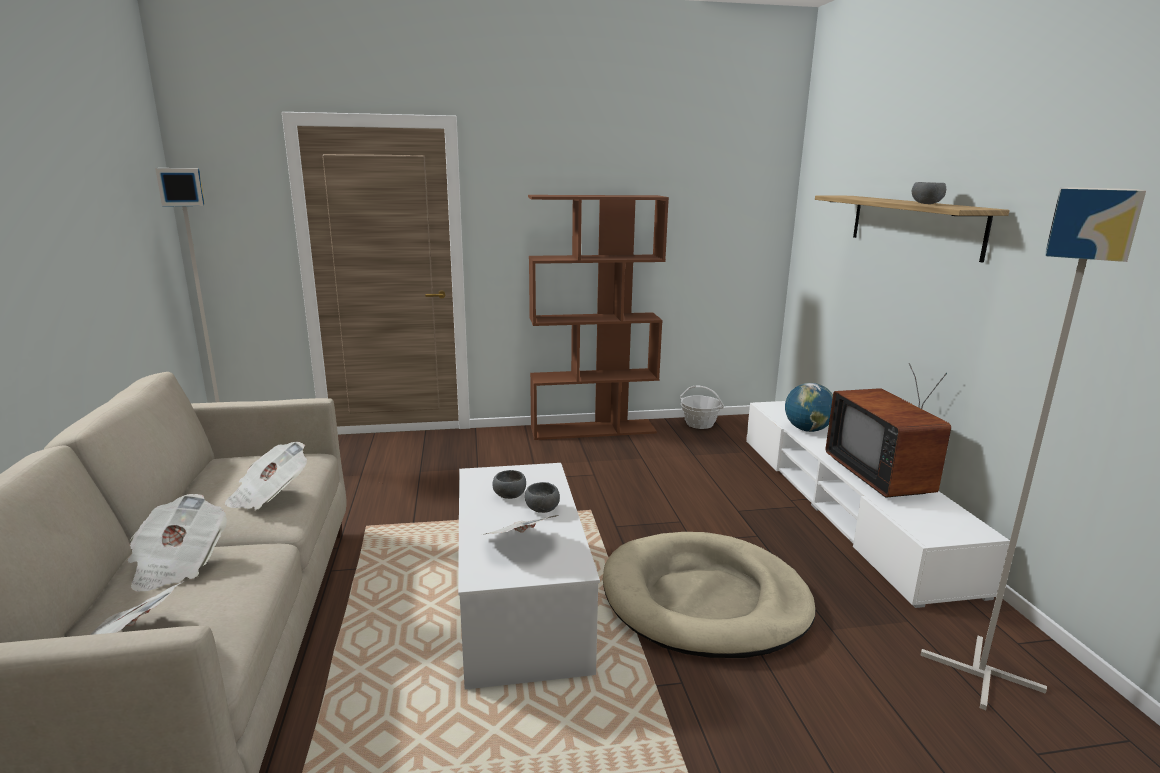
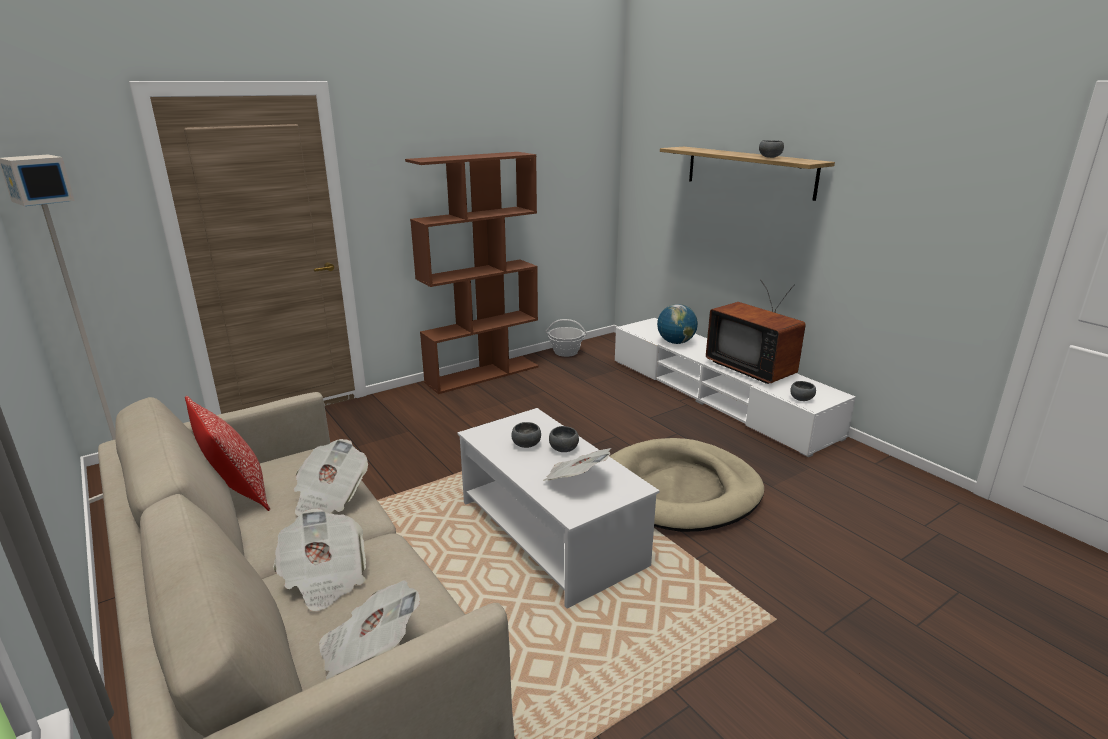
camera: 25 degrees left, 5 degrees up
grey floor lamp [920,187,1146,710] -> none
none -> pillow [185,396,270,511]
none -> grey bowl [790,381,816,401]

